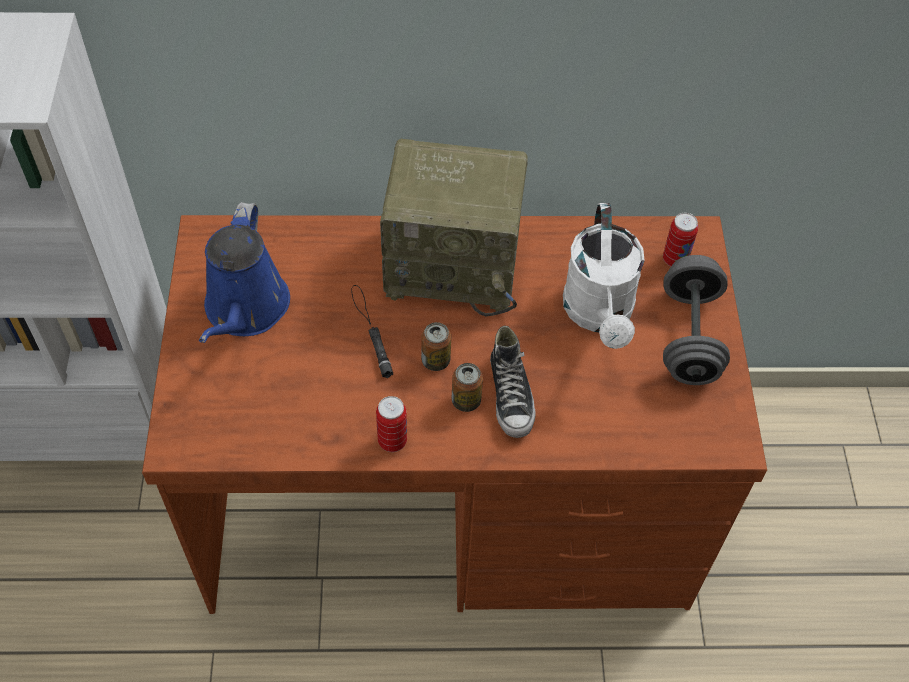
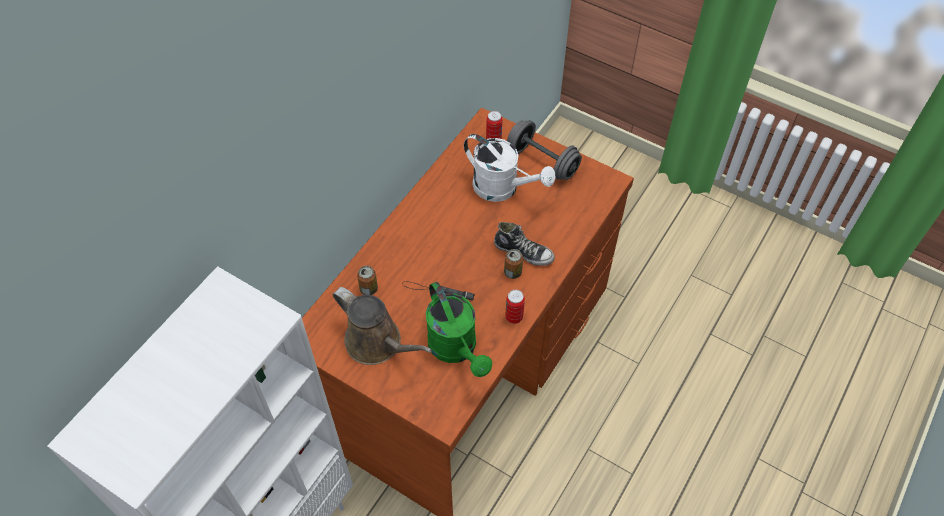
camera: 55 degrees left, 0 degrees up
blue watering can [199,202,290,343] -> brown watering can [333,287,432,365]
radio [380,139,528,316] -> none
can [421,322,451,371] -> can moved to [357,266,378,295]
none -> green watering can [426,282,492,377]

